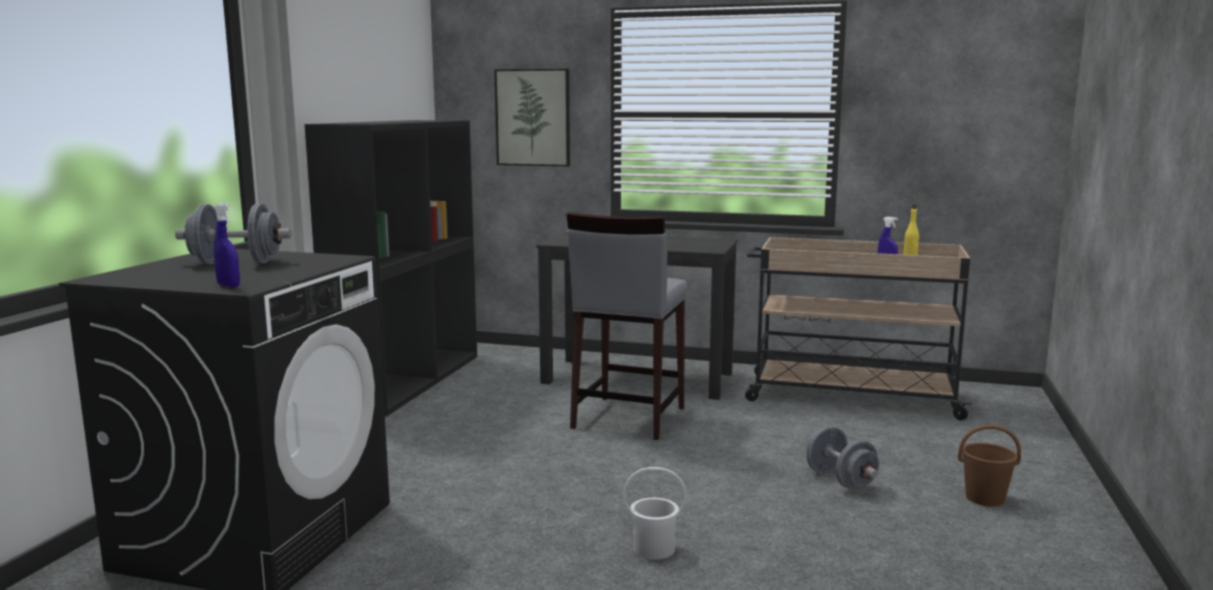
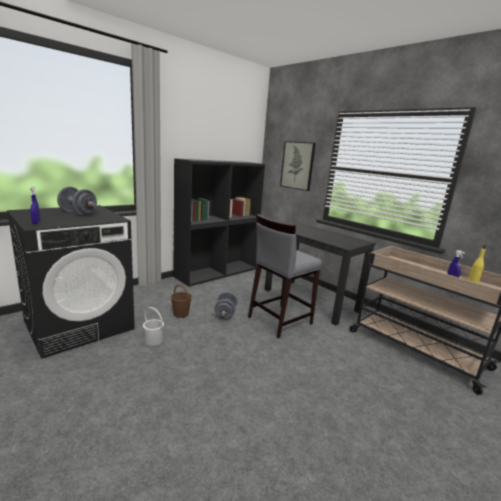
camera: 30 degrees right, 5 degrees up
white bucket [623,467,687,560] -> white bucket moved to [143,307,164,346]
grey dumbbell [806,426,879,490] -> grey dumbbell moved to [214,292,237,319]
brown bucket [958,425,1021,506] -> brown bucket moved to [171,285,192,318]

